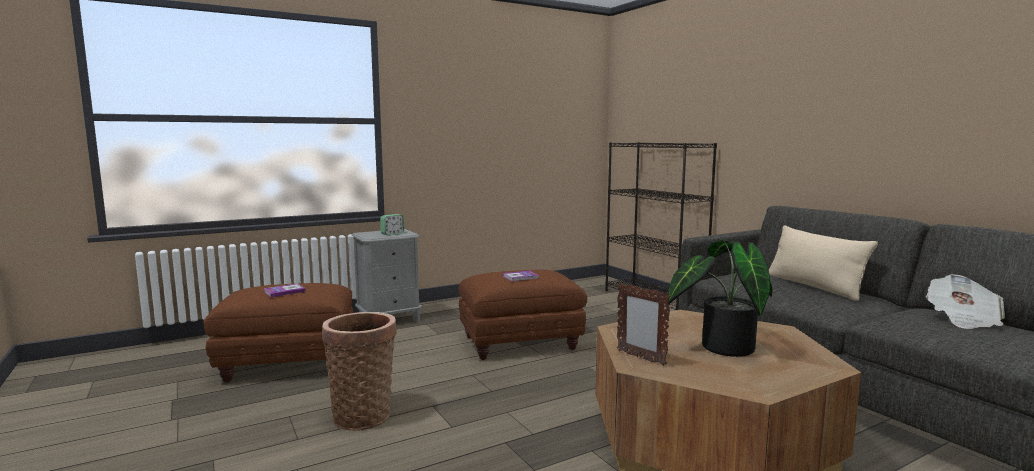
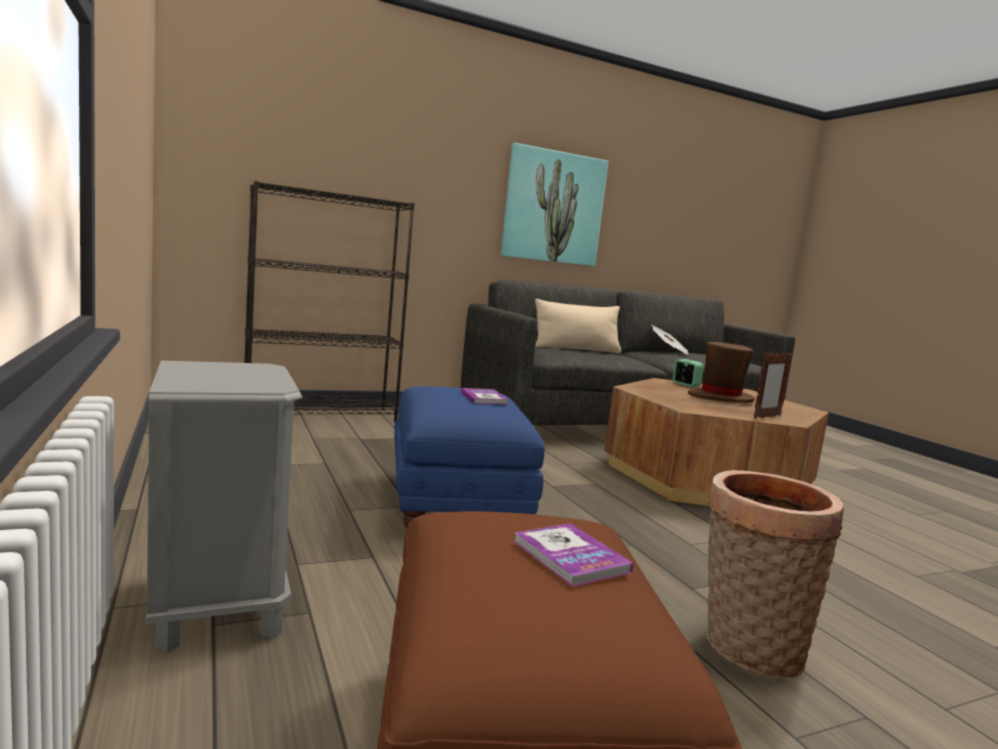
camera: 85 degrees left, 0 degrees up
alarm clock [380,214,404,236] -> alarm clock moved to [673,359,704,387]
brown ottoman [459,270,587,360] -> blue ottoman [394,386,545,530]
potted plant [668,240,773,357] -> brown hat [688,342,755,403]
none -> picture [501,143,608,266]

